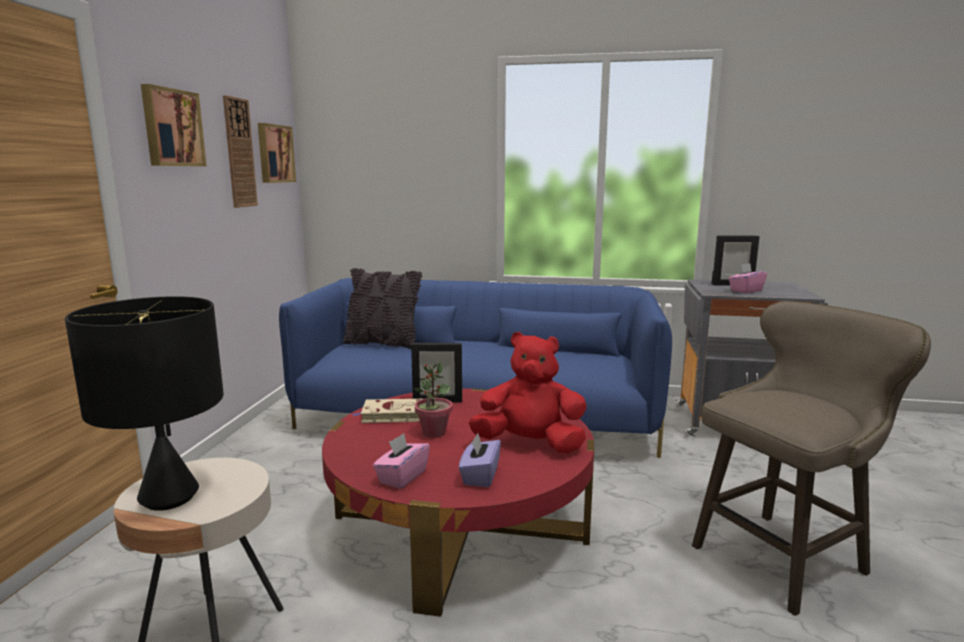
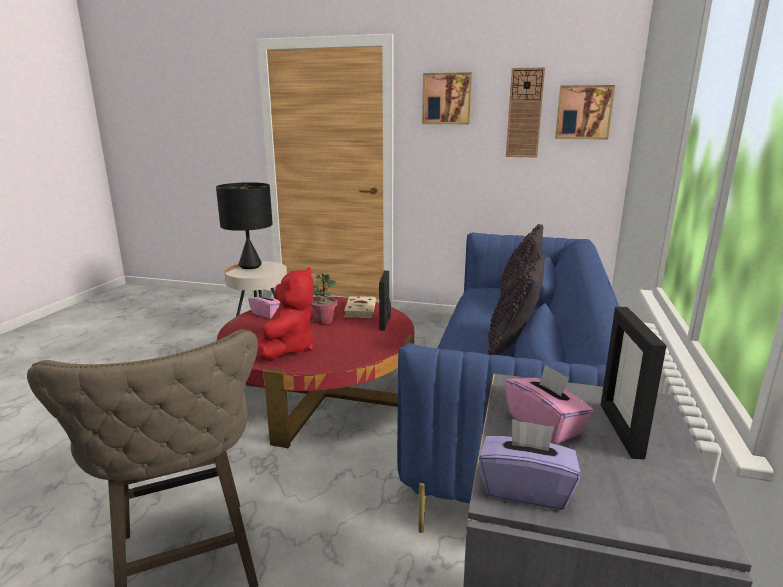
camera: 95 degrees right, 5 degrees up
purple tissue box [459,433,501,487] -> purple tissue box moved to [479,419,581,510]
none -> black pillow [488,252,545,355]

